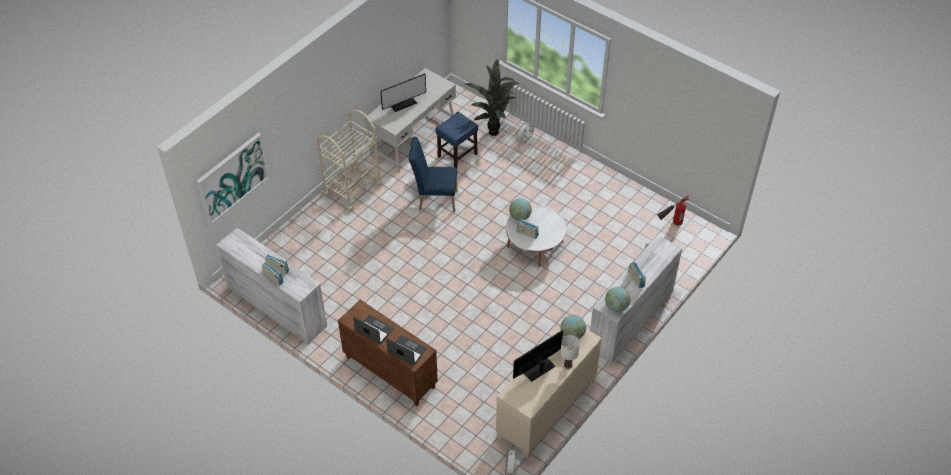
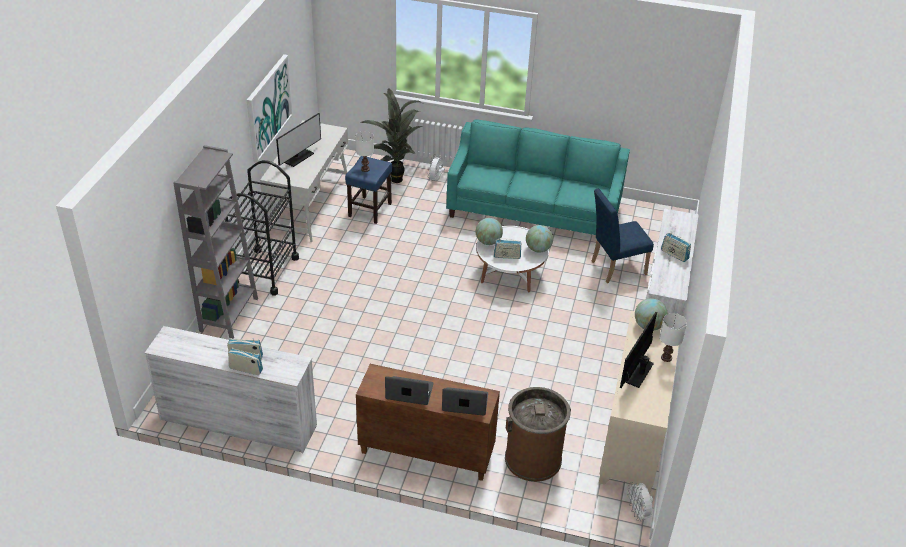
camera: 25 degrees left, 10 degrees down
picture [197,133,270,225] -> picture moved to [247,54,293,163]
beige cart [317,110,383,212] -> black cart [225,160,299,295]
blue chair [409,137,458,212] -> blue chair moved to [592,189,654,283]
globe [605,287,630,312] -> globe moved to [526,225,553,253]
fire extinguisher [657,195,689,225] -> none
none -> grey bookcase [173,145,258,339]
none -> white table lamp [355,131,374,172]
none -> turquoise sofa [446,119,630,235]
none -> brown trash can [505,387,571,482]

